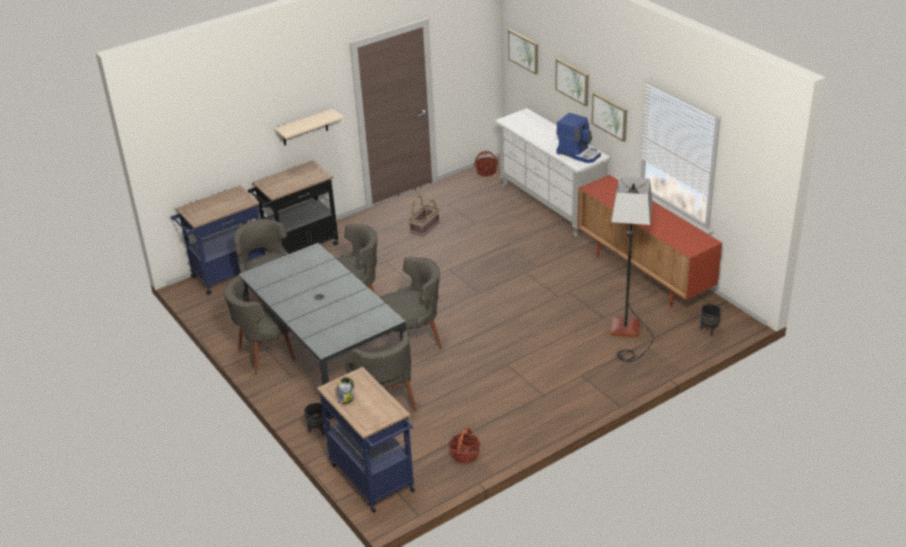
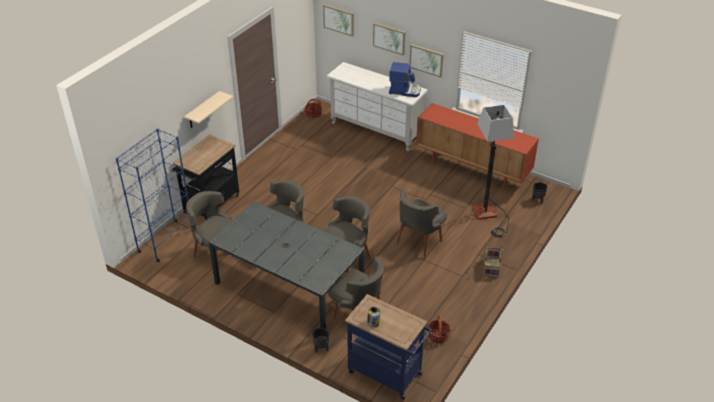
camera: 25 degrees left, 5 degrees up
blue cart [171,185,265,295] -> blue bookcase [116,128,189,262]
grey chair [223,276,295,375] -> grey chair moved to [396,189,447,258]
basket [409,196,439,237] -> basket moved to [484,243,503,278]

